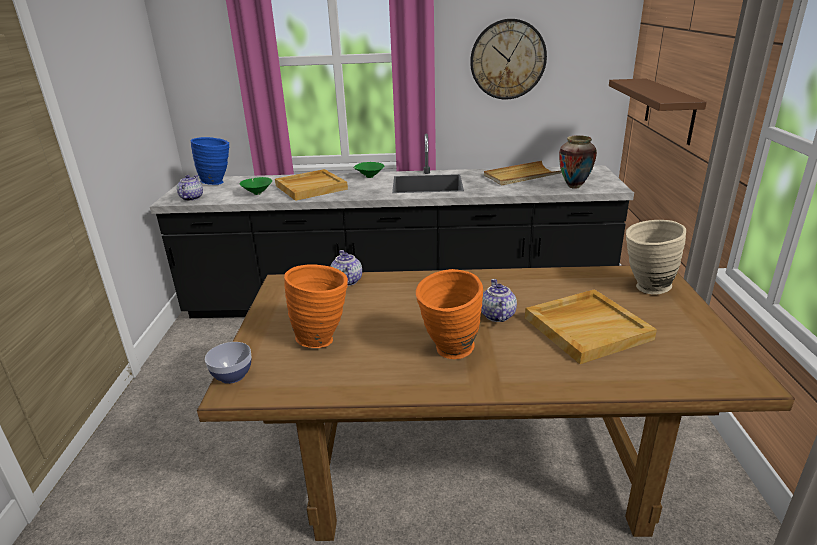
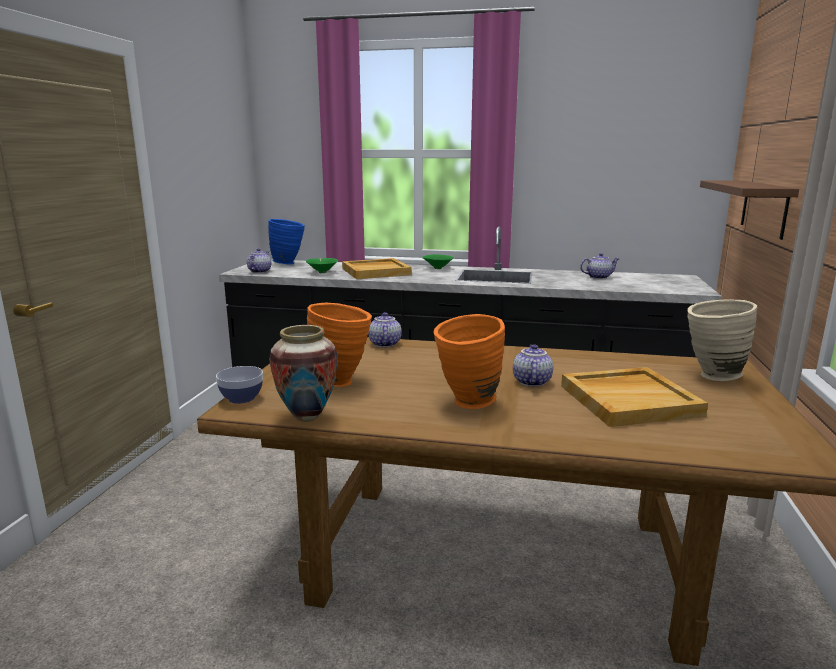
camera: 10 degrees right, 10 degrees down
wall clock [470,19,547,99] -> none
beige tray [484,161,562,185] -> teapot [580,253,619,279]
vase [559,135,597,189] -> vase moved to [269,325,338,422]

